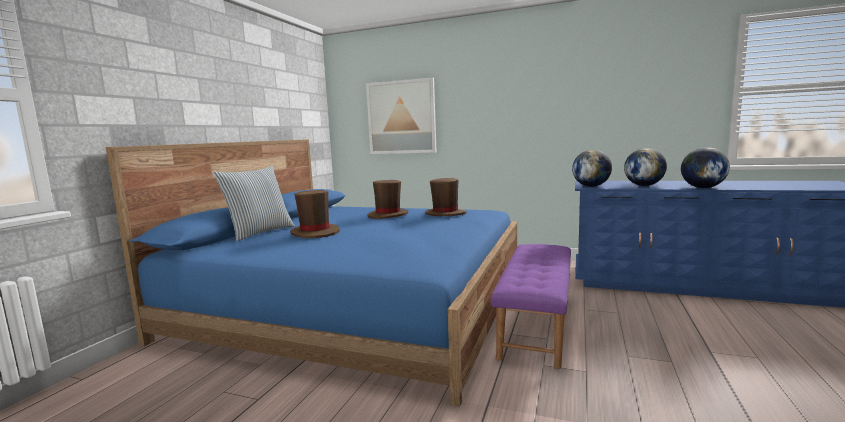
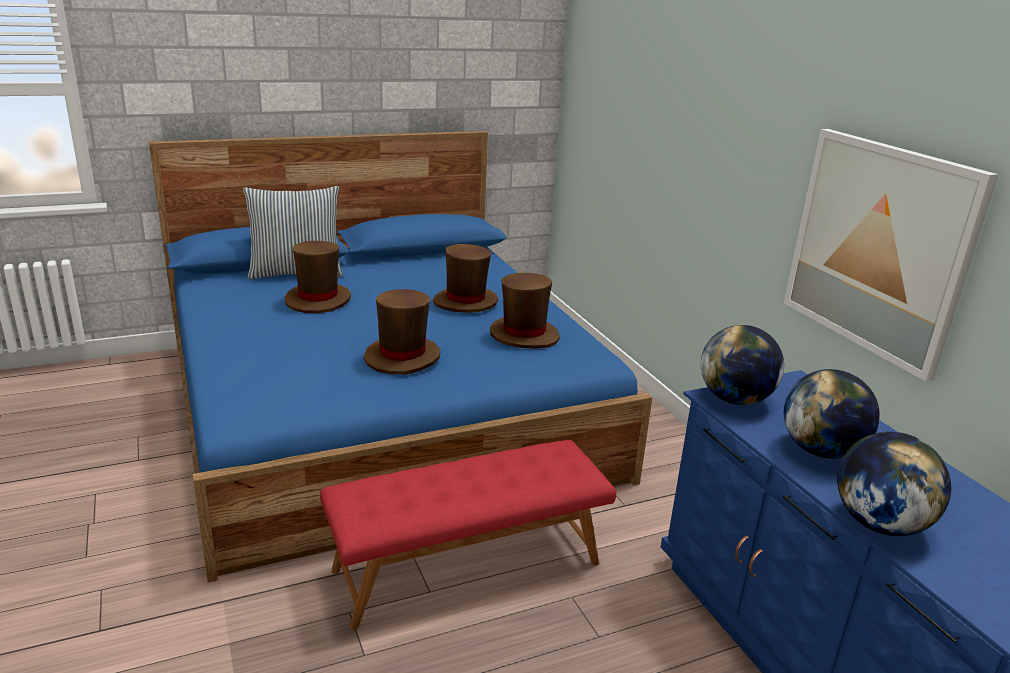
camera: 45 degrees right, 15 degrees up
picture [366,77,437,154] -> picture moved to [784,129,999,381]
purple bench [490,244,571,369] -> red bench [320,440,616,630]
none -> brown hat [364,289,440,375]

